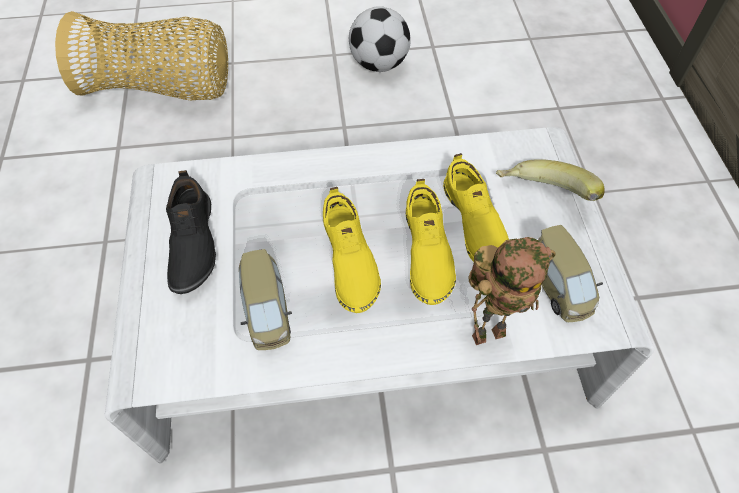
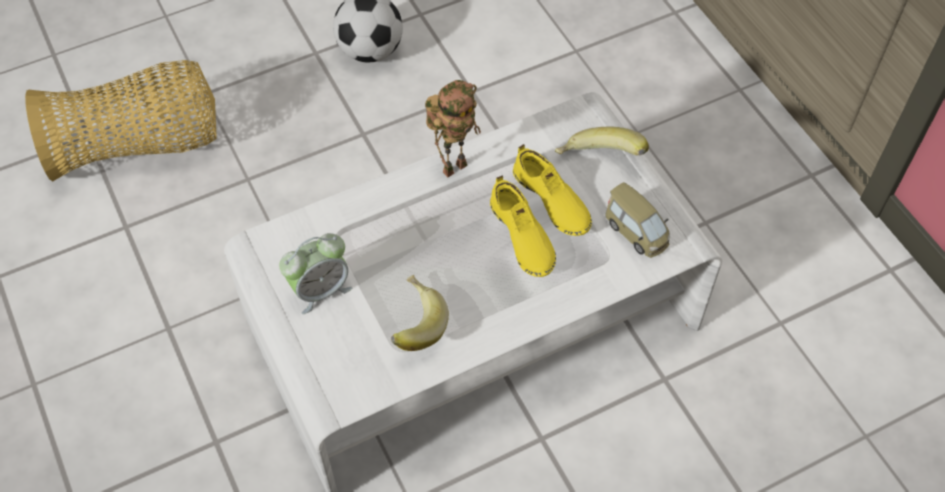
camera: 20 degrees left, 0 degrees up
black shoe [166,170,216,294] -> alarm clock [279,233,352,314]
toy car [239,249,292,350] -> banana [391,275,449,351]
yellow shoe [323,187,381,313] -> none
toy robot [469,237,555,345] -> toy robot moved to [425,80,481,177]

